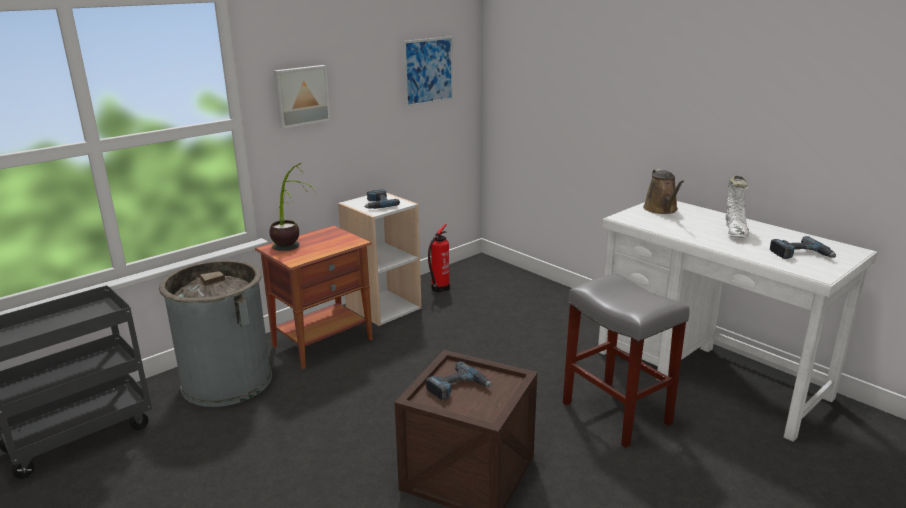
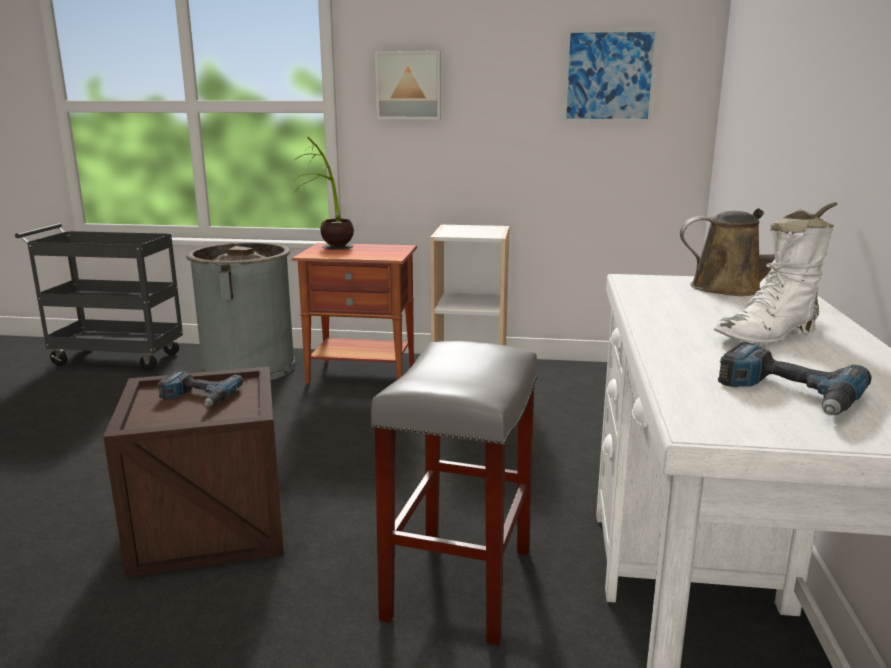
camera: 50 degrees right, 5 degrees down
power drill [364,189,400,209] -> none
fire extinguisher [428,224,450,292] -> none
brown watering can [643,169,684,214] -> brown watering can turned 135 degrees counterclockwise [680,202,837,296]

